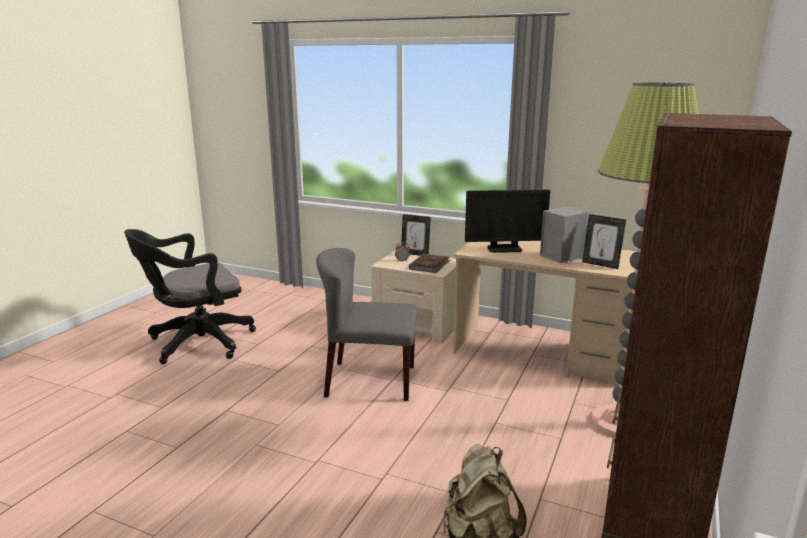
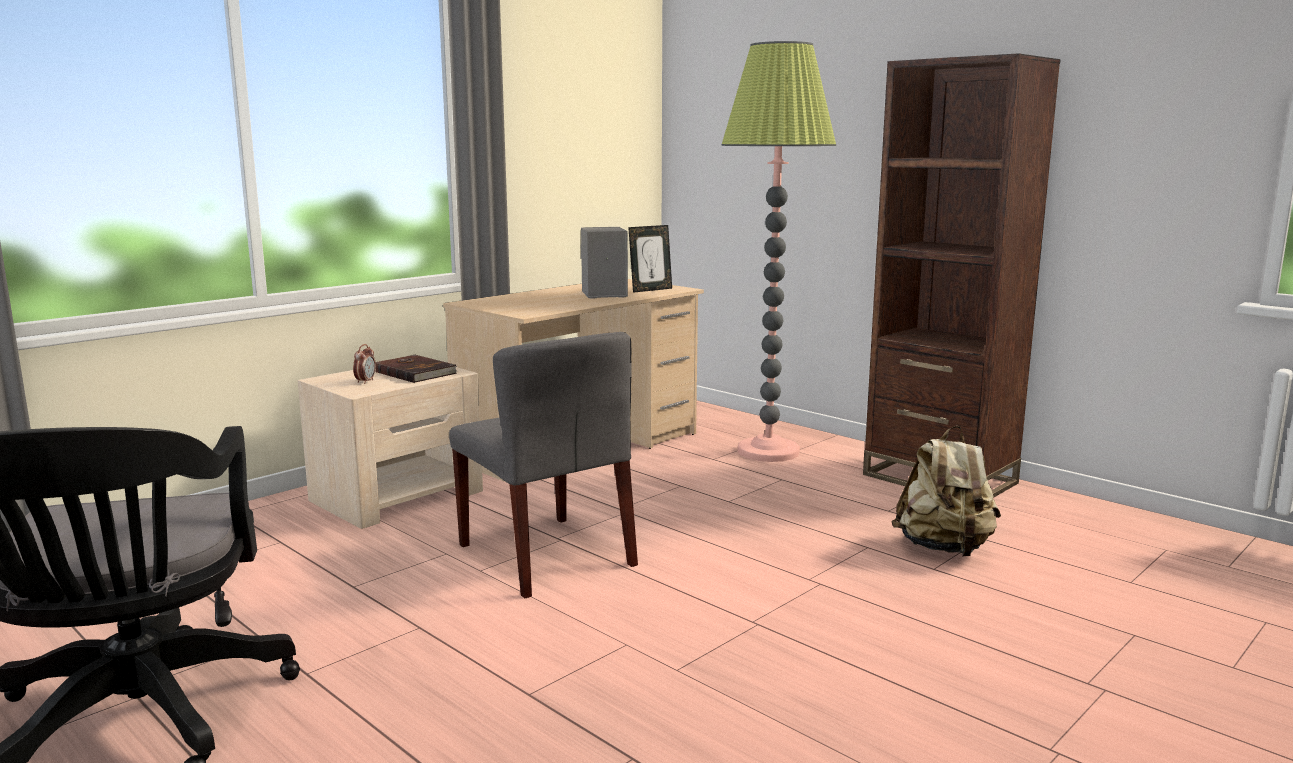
camera: 70 degrees left, 5 degrees down
grey chair [316,248,418,401] -> grey chair turned 60 degrees counterclockwise [449,332,638,598]
picture frame [401,214,431,256] -> none
monitor [465,190,550,253] -> none

